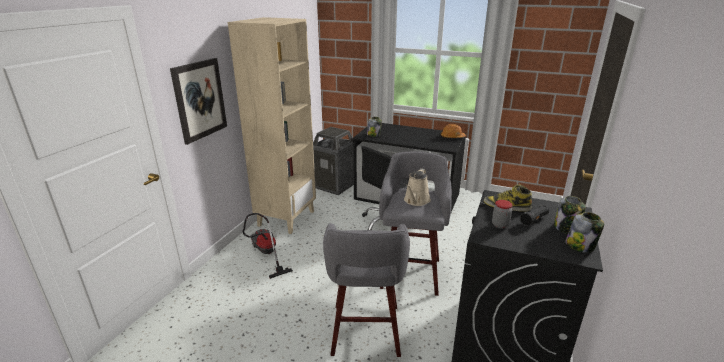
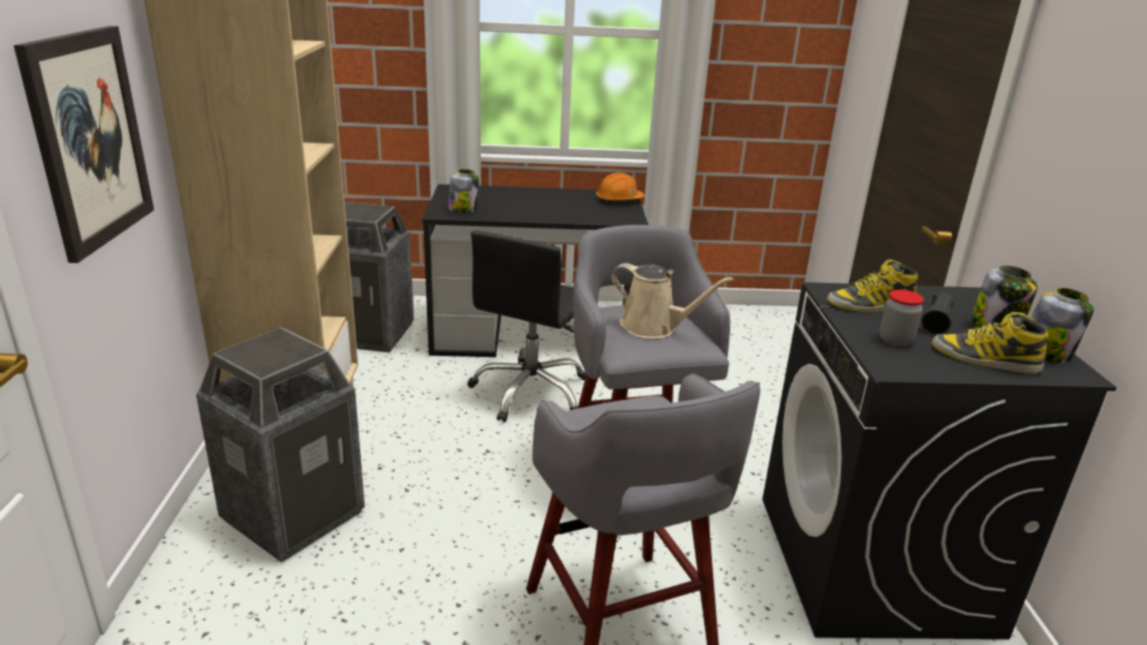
camera: 25 degrees left, 0 degrees up
vacuum cleaner [242,213,293,279] -> trash can [196,327,365,562]
beige watering can [404,169,431,206] -> beige watering can turned 60 degrees counterclockwise [611,263,733,339]
none -> boot [932,312,1048,374]

